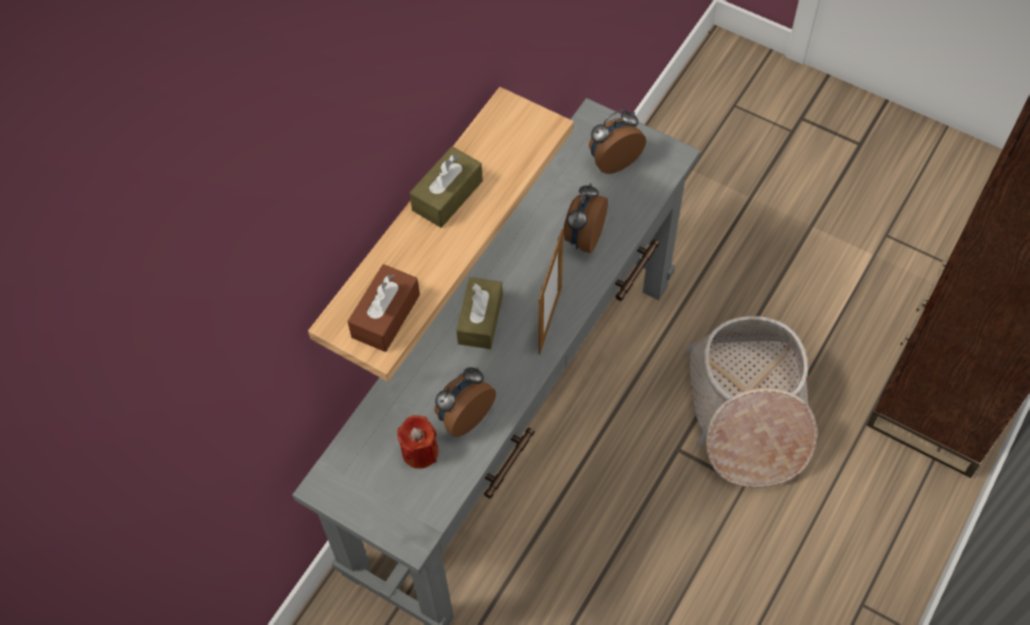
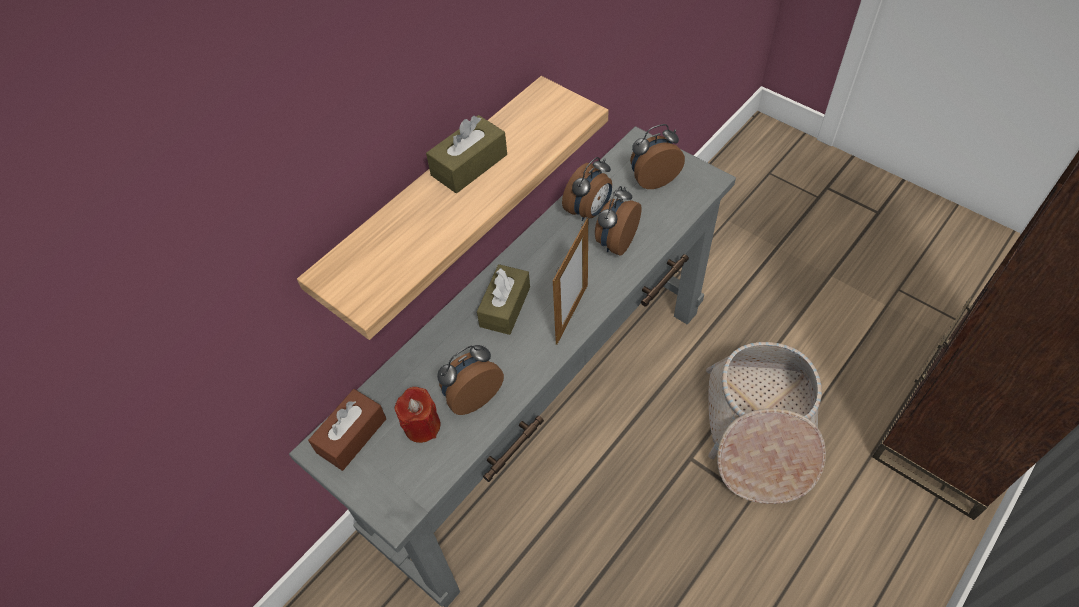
camera: 10 degrees right, 5 degrees down
brown tissue box [347,264,420,352] -> brown tissue box moved to [308,389,386,471]
none -> alarm clock [562,157,612,221]

